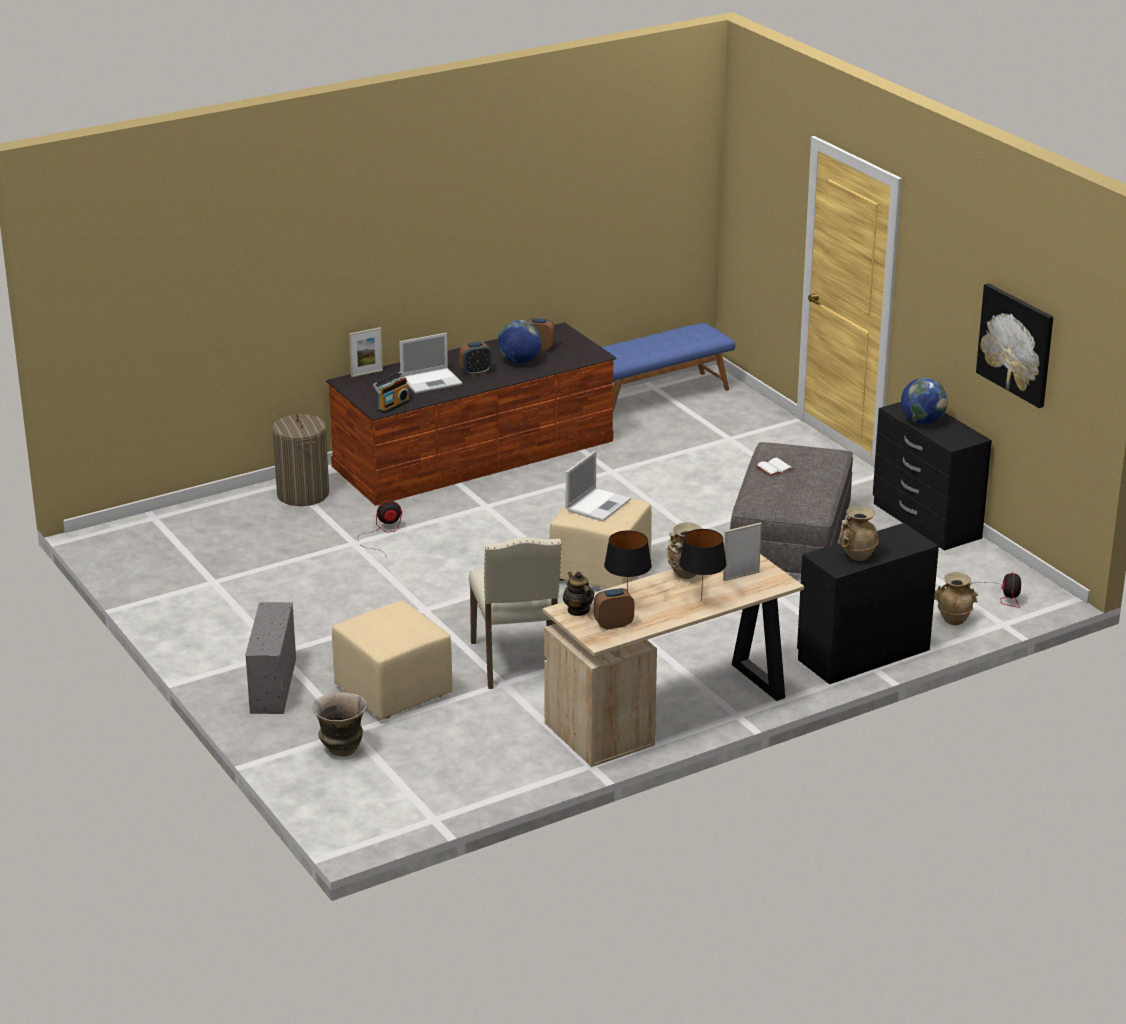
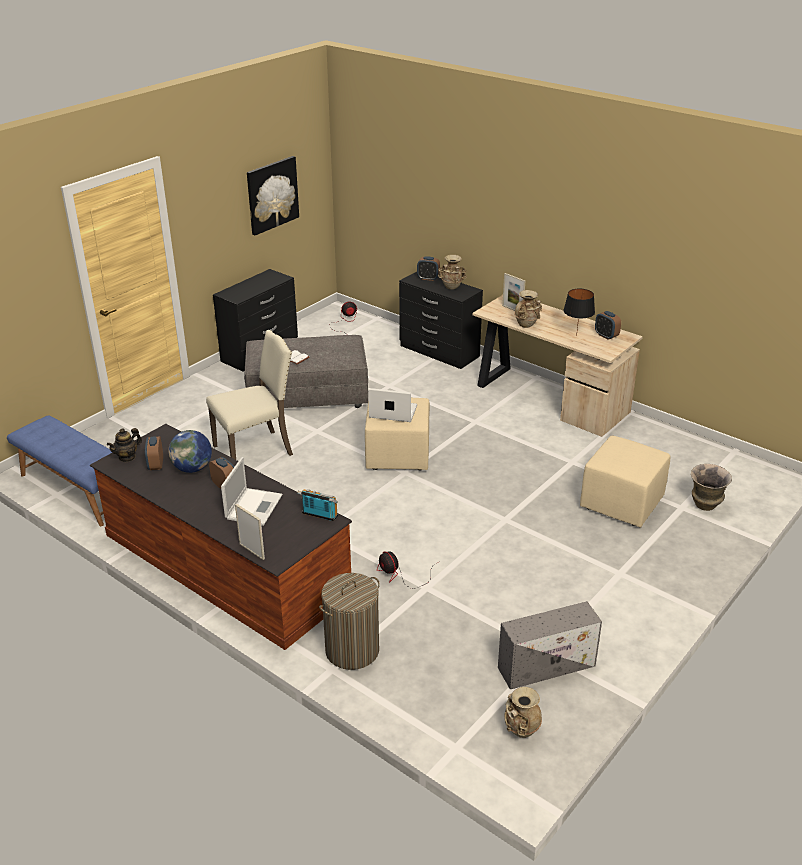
camera: 110 degrees left, 5 degrees up
grey storage box [246,602,296,714] -> grey storage box moved to [498,601,602,690]
laptop [399,333,463,394] -> laptop turned 60 degrees clockwise [221,457,282,526]
beige chair [469,537,562,689] -> beige chair moved to [206,330,293,460]
teapot [563,571,594,616] -> teapot moved to [107,428,142,463]
black table lamp [679,529,727,601] -> none
globe [901,378,948,424] -> none
beige vase [934,572,978,625] -> beige vase moved to [505,687,542,738]
none -> alarm clock [417,256,440,281]

